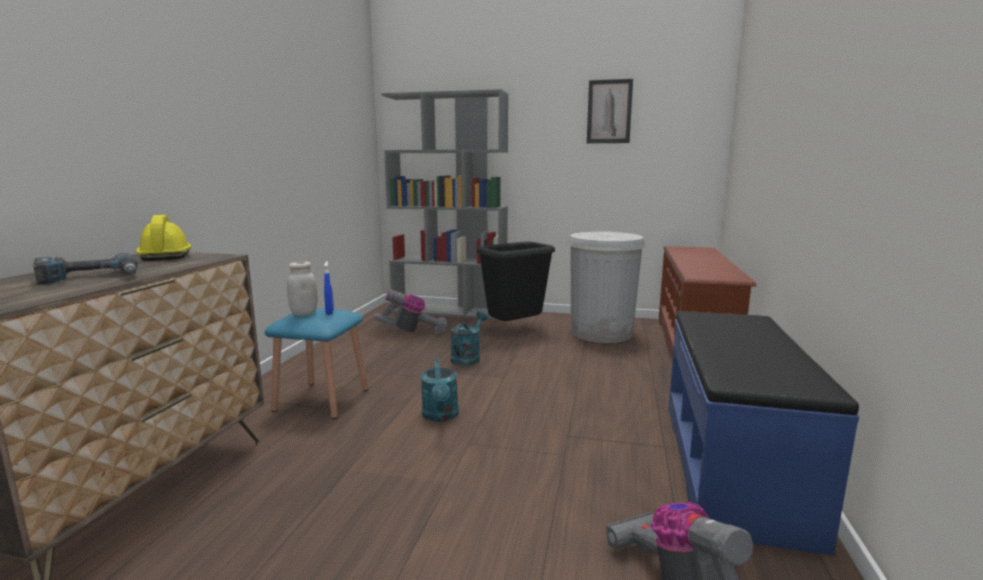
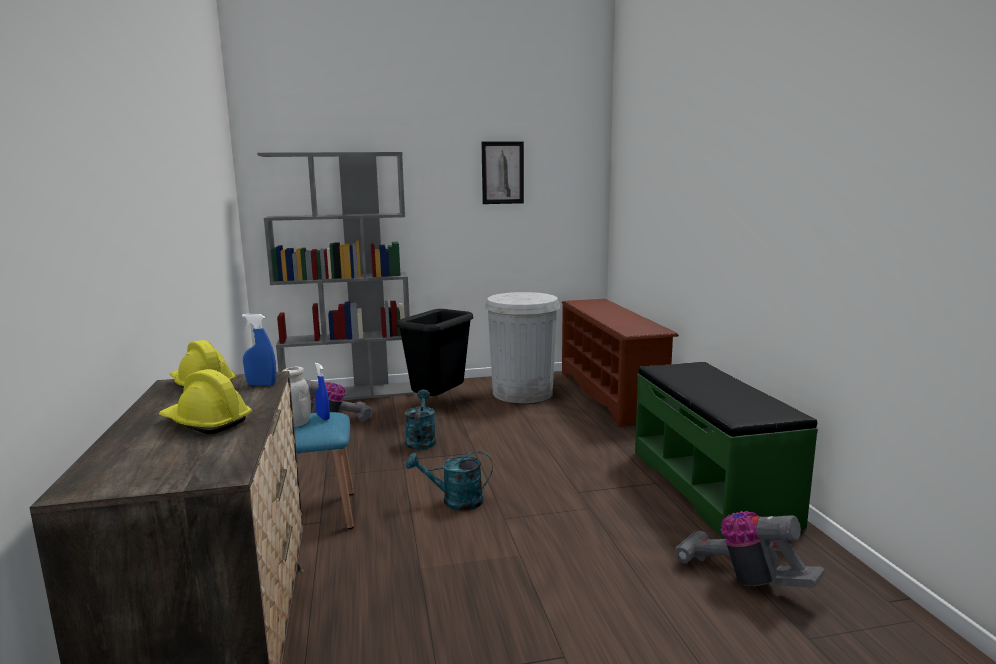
camera: 25 degrees left, 0 degrees up
power drill [33,253,138,284] -> yellow hard hat [159,369,252,434]
turquoise watering can [421,357,459,422] -> turquoise watering can turned 120 degrees clockwise [406,451,493,511]
blue bench [669,311,859,556] -> green bench [635,362,818,539]
none -> blue spray bottle [242,314,276,386]

